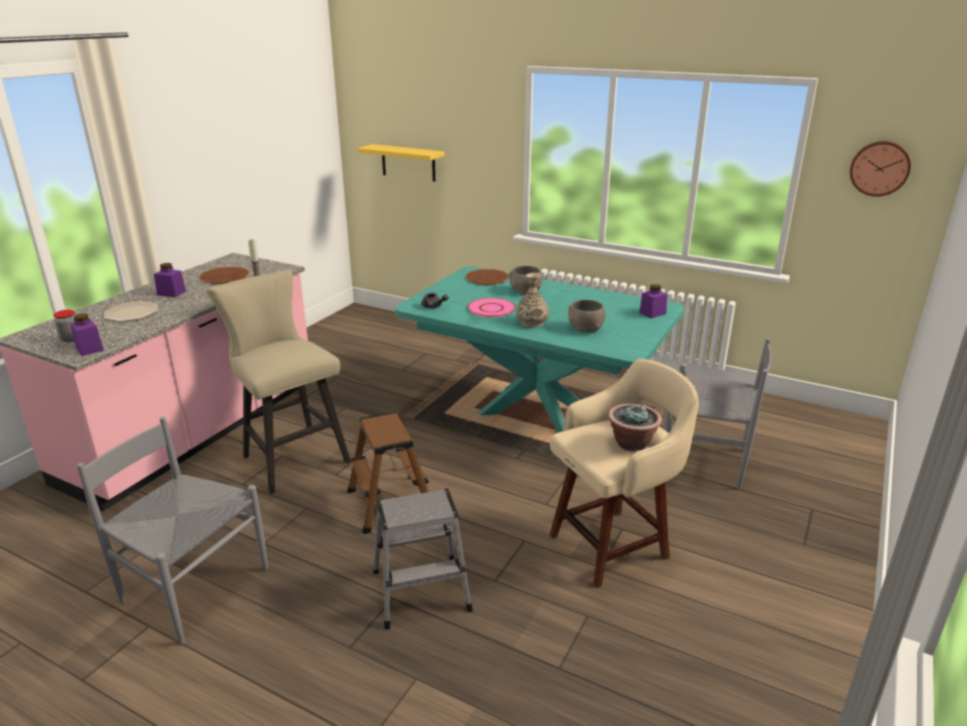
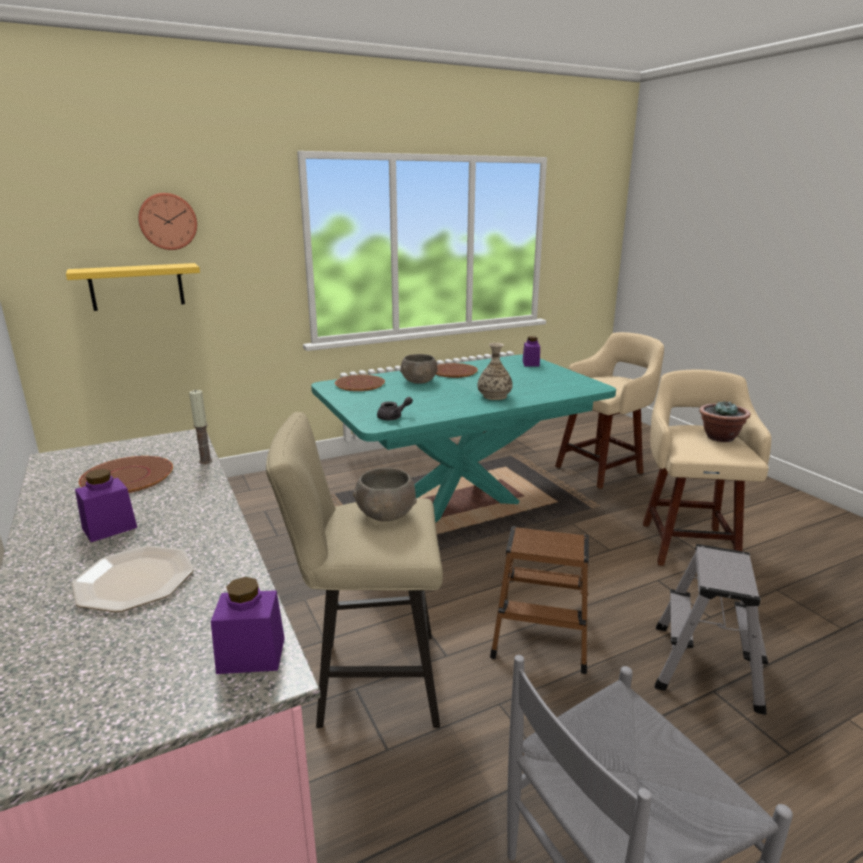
camera: 55 degrees left, 5 degrees down
jar [53,310,75,342] -> none
pink plate [467,298,516,318] -> none
grey bowl [568,300,606,333] -> grey bowl moved to [353,468,417,521]
grey chair [664,338,771,489] -> beige stool [555,332,664,489]
wall clock [850,141,911,197] -> wall clock moved to [138,193,197,250]
none -> brown plate [436,363,478,378]

